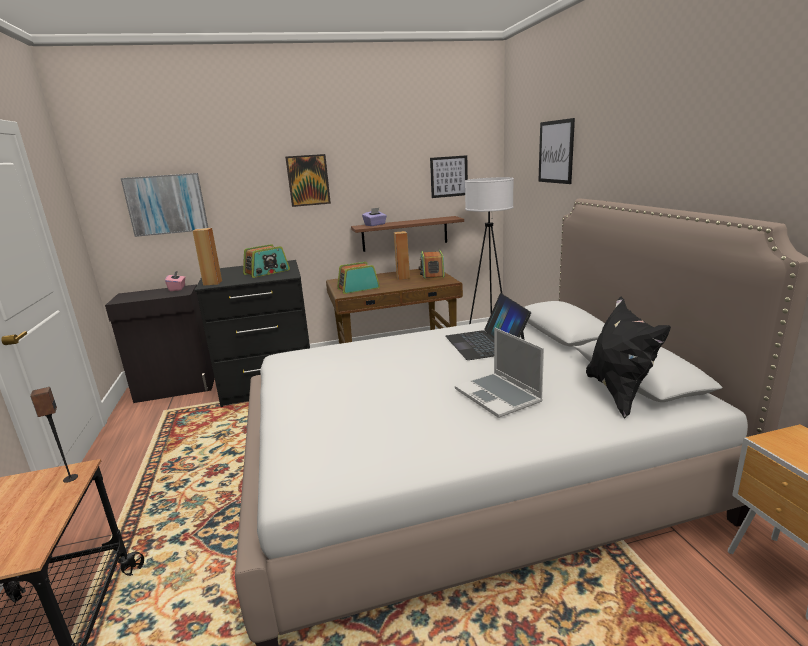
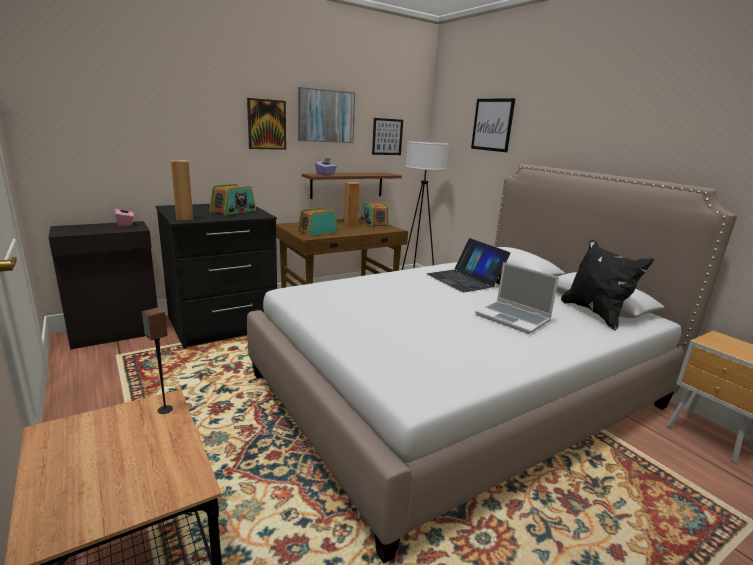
camera: 20 degrees left, 0 degrees up
picture [121,173,208,237] -> picture moved to [298,87,355,143]

